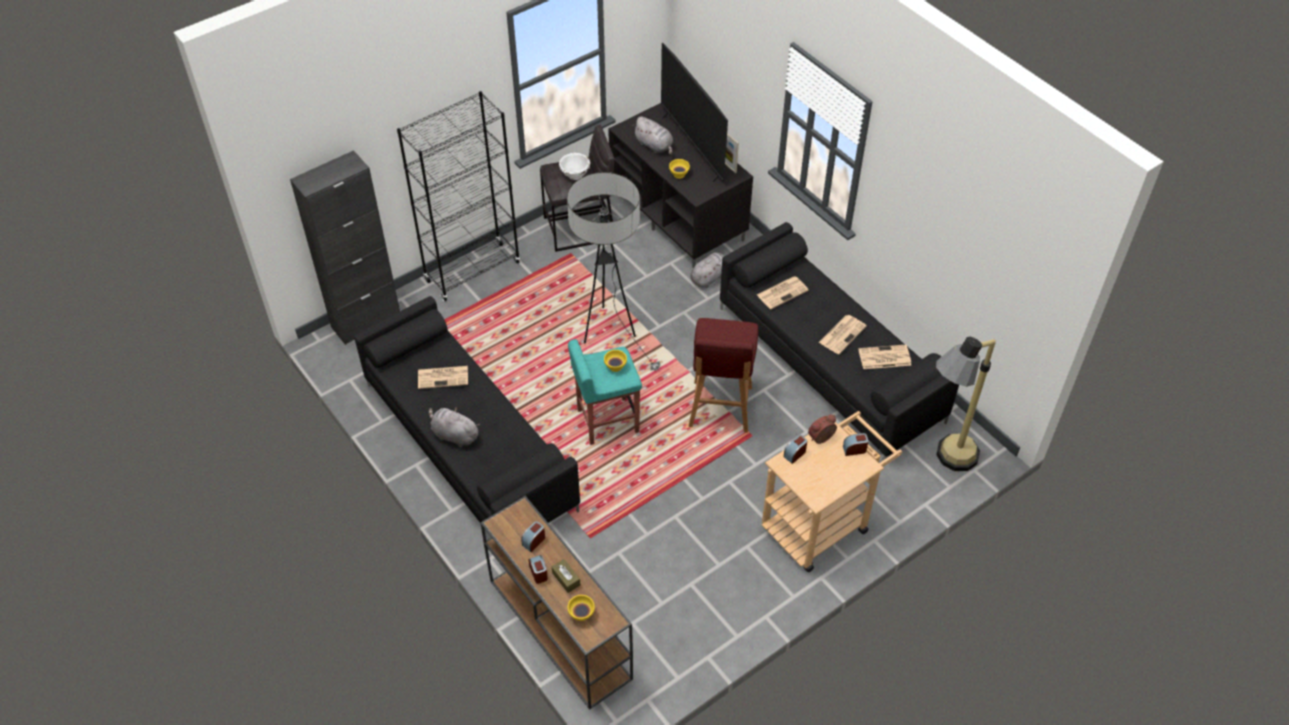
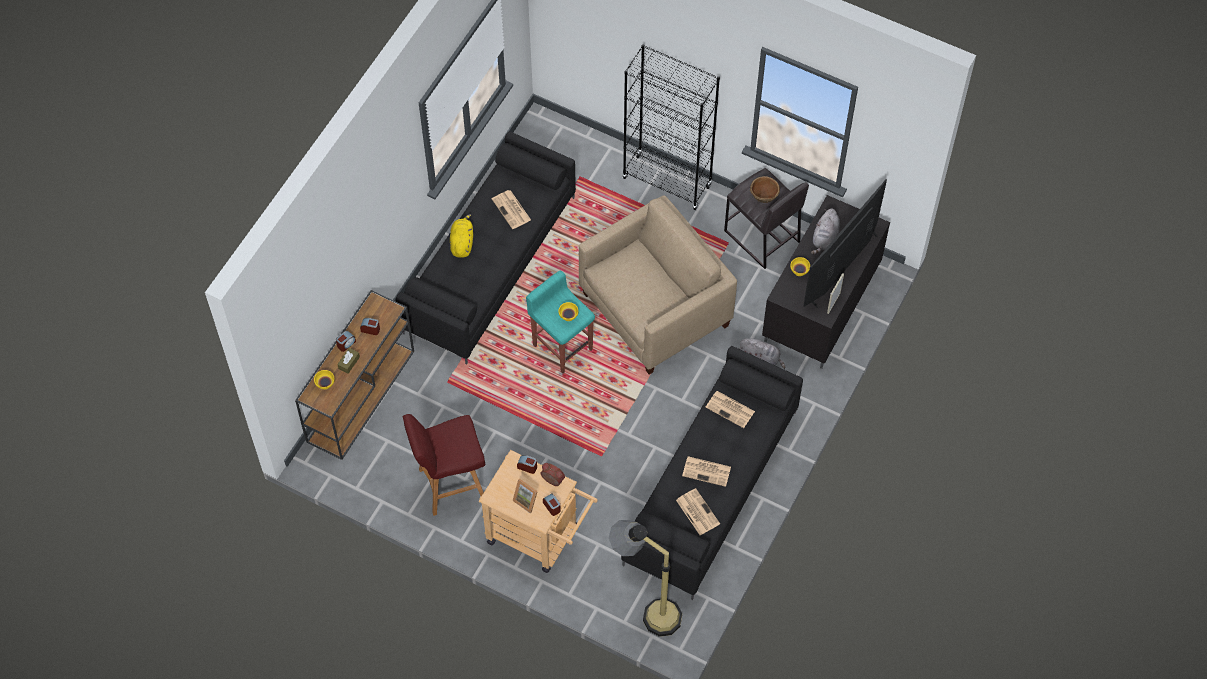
camera: 65 degrees right, 10 degrees up
black cabinet [290,150,400,345] -> none
grey plush toy [429,407,480,447] -> yellow plush toy [450,214,473,258]
white bowl [559,153,590,180] -> brown bowl [750,176,780,203]
floor lamp [567,172,660,371] -> beige armchair [579,195,737,374]
red stool [689,318,758,433] -> red stool moved to [403,414,485,516]
none -> picture frame [512,479,538,513]

